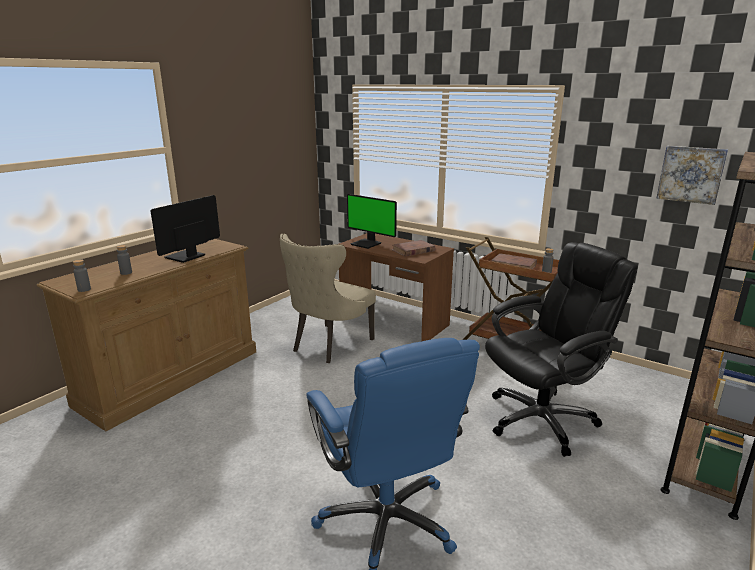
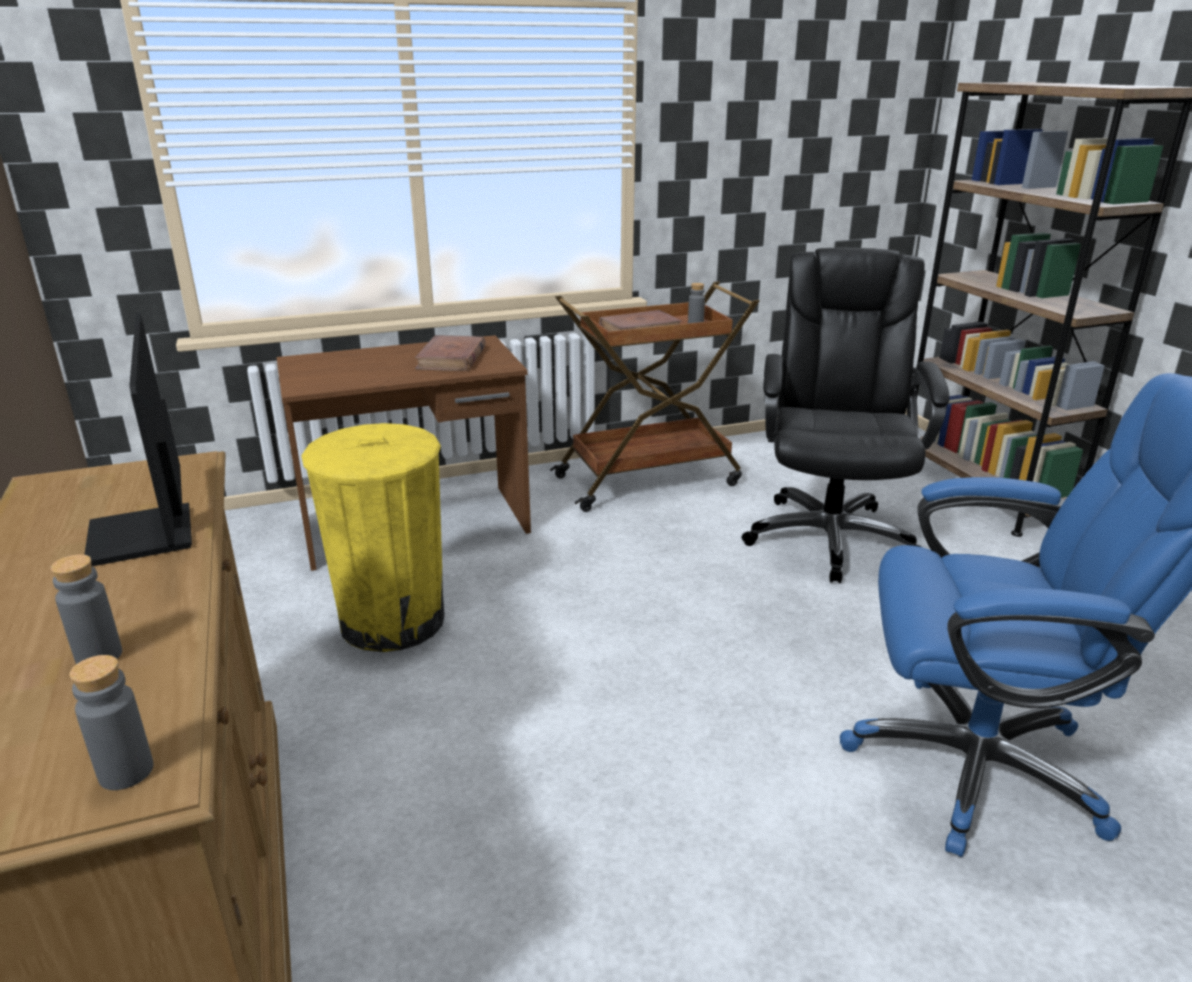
camera: 55 degrees left, 5 degrees up
beige chair [280,233,376,363] -> yellow trash can [301,423,445,652]
monitor [347,194,397,249] -> none
picture [656,146,728,205] -> none

